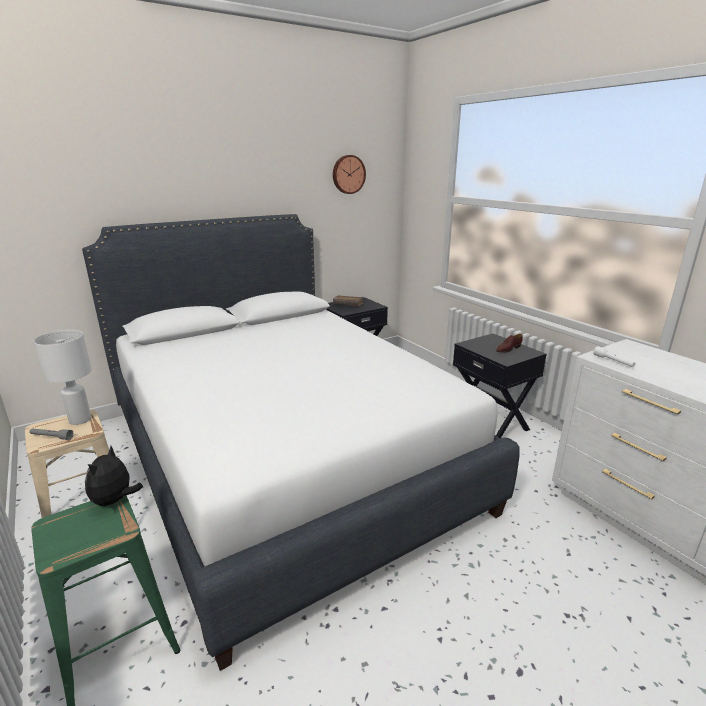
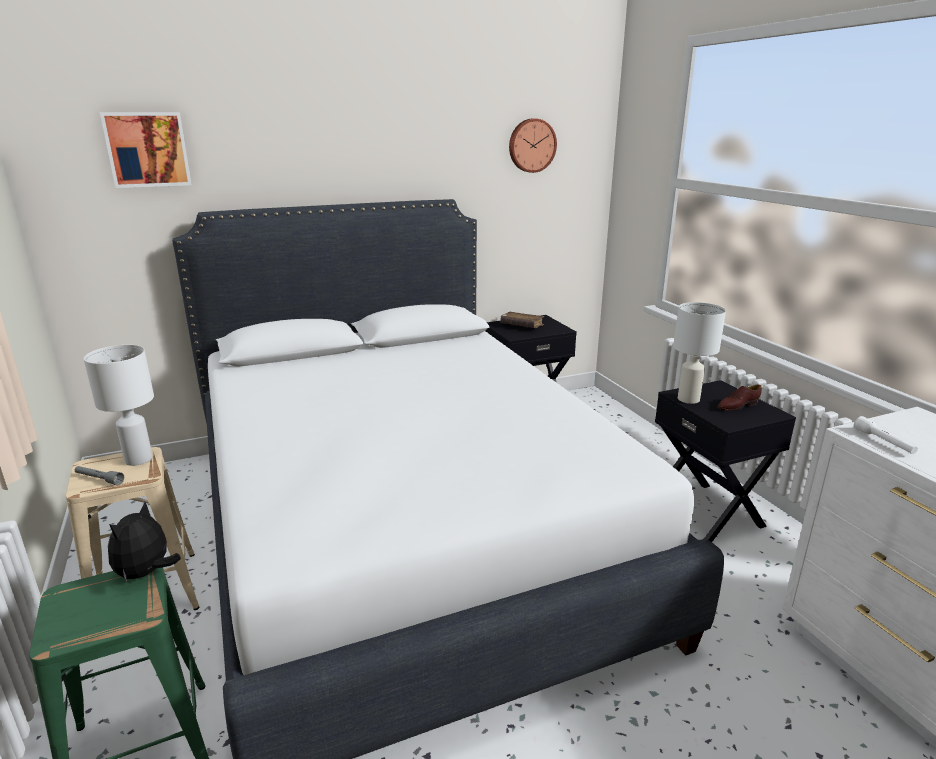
camera: 10 degrees right, 0 degrees up
none -> picture [100,112,192,188]
none -> white table lamp [673,302,726,404]

